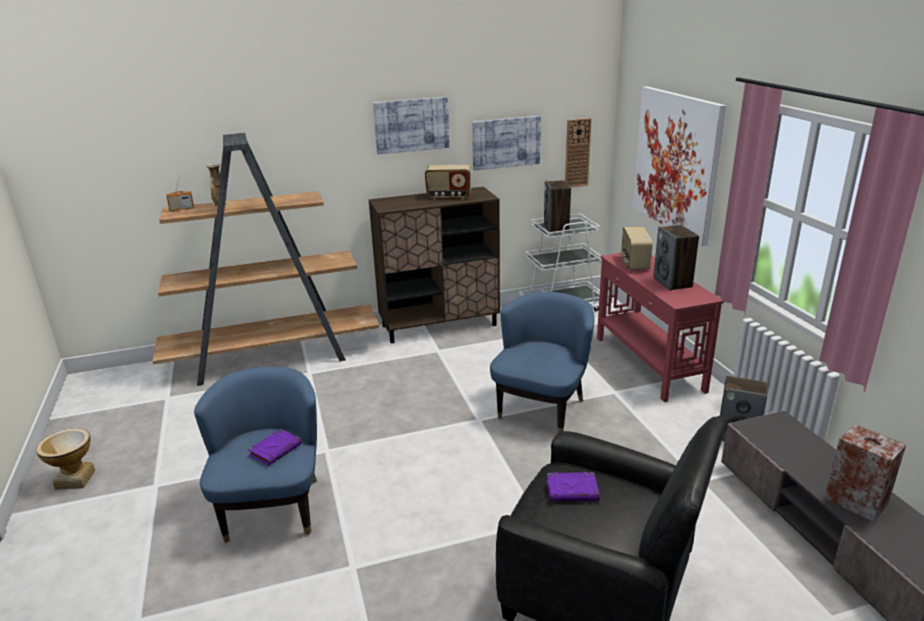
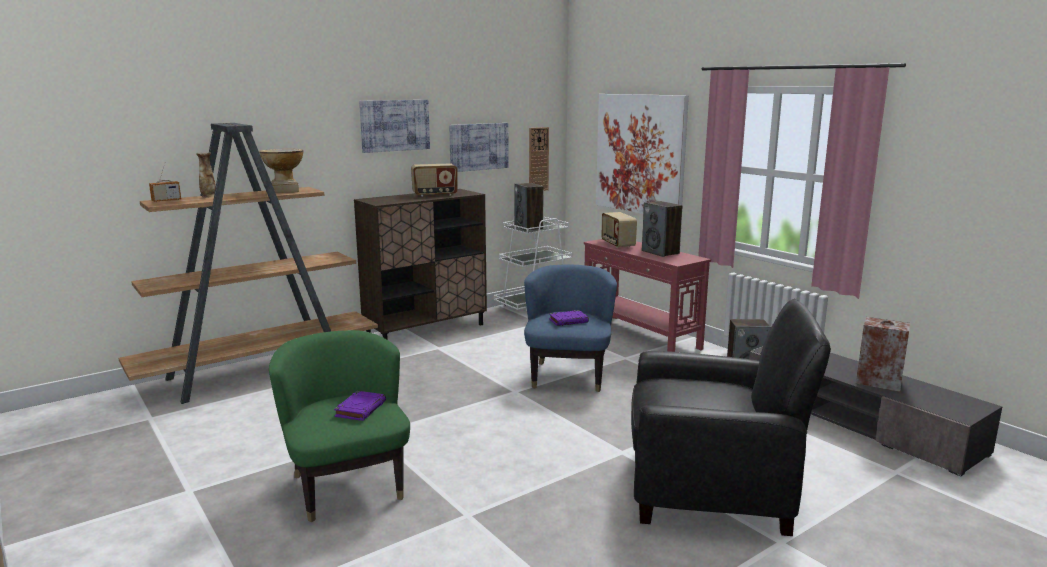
camera: 20 degrees left, 10 degrees down
vase [36,428,95,490] -> vase moved to [259,149,303,193]
blue armchair [194,367,317,543] -> green armchair [269,330,410,522]
purple book [547,472,600,502] -> purple book moved to [549,310,589,326]

